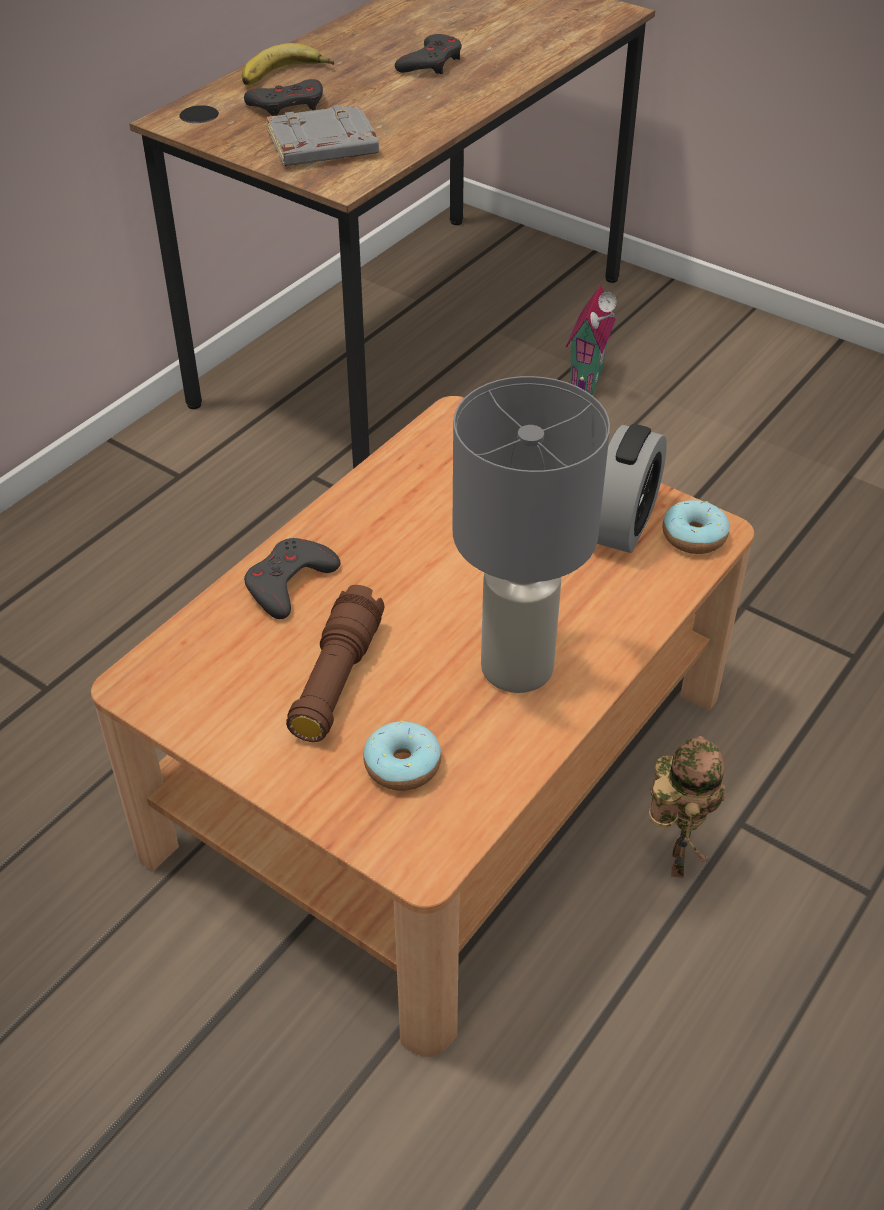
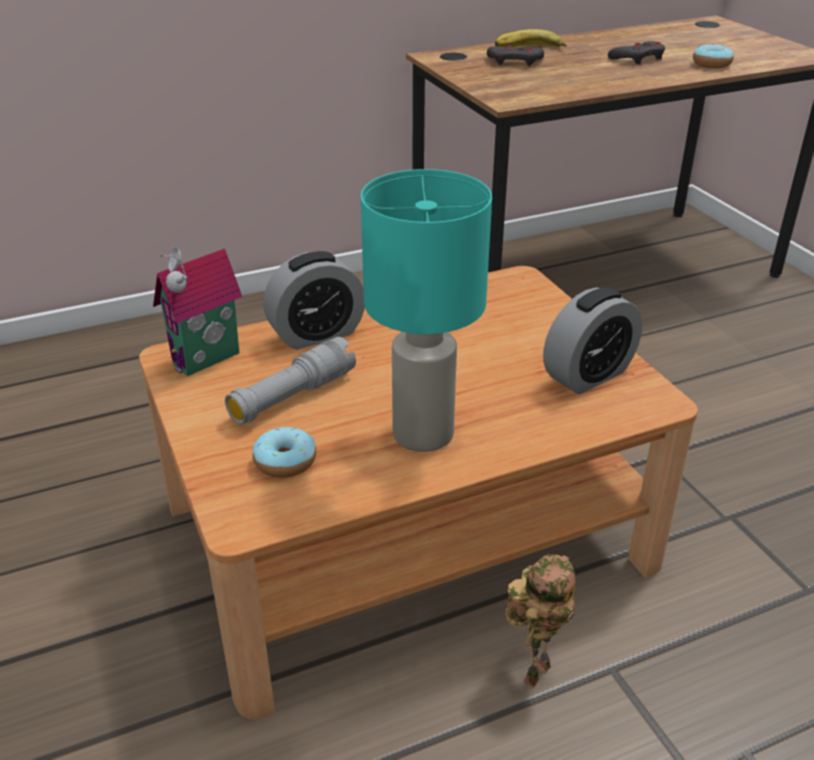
camera: 30 degrees right, 10 degrees down
grey game controller [244,538,341,619] -> alarm clock [263,251,365,350]
grey book [267,105,379,166] -> none
brown flashlight [286,585,384,742] -> grey flashlight [225,337,356,425]
grey table lamp [453,376,610,693] -> turquoise table lamp [361,169,492,452]
toy house [566,284,617,395] -> toy house moved to [153,247,242,376]
donut [662,500,729,554] -> donut moved to [693,44,734,68]

